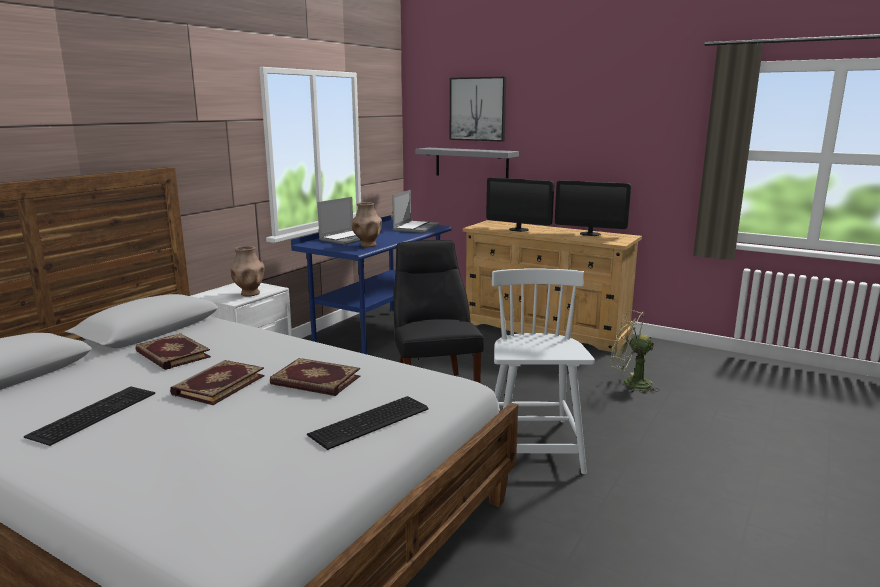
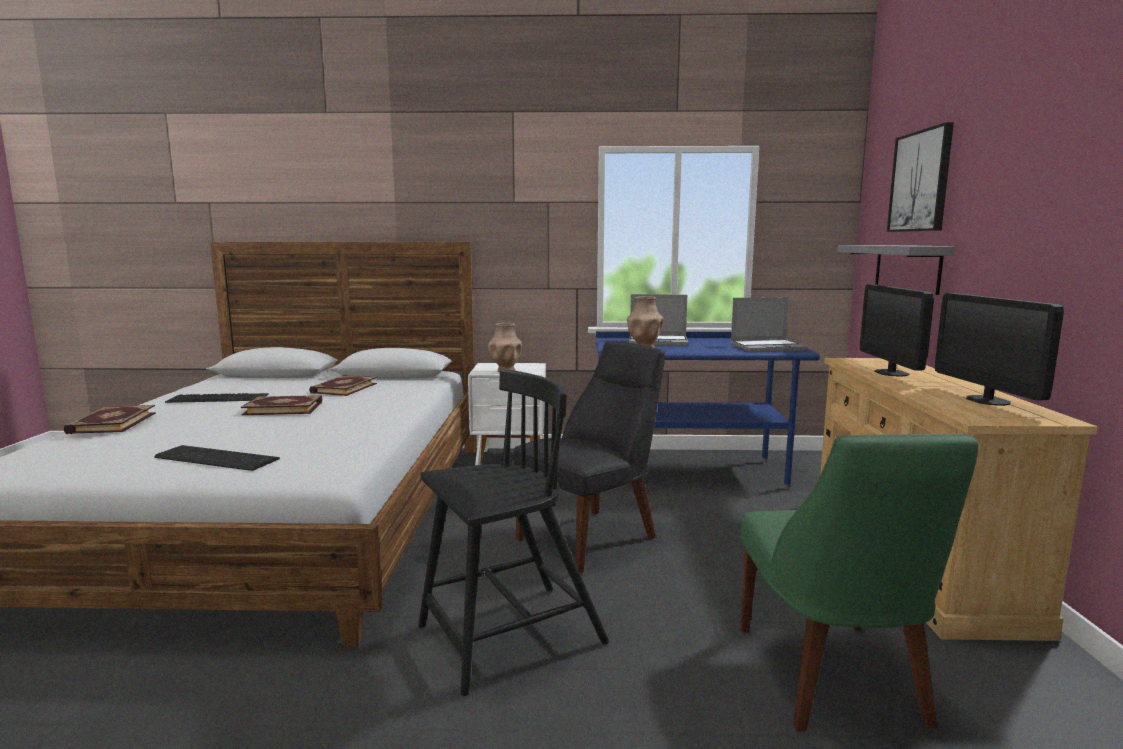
camera: 60 degrees right, 5 degrees down
book [270,358,360,396] -> book moved to [64,405,156,434]
white chair [492,268,595,474] -> black chair [418,369,609,696]
green fan [610,310,660,394] -> green chair [740,434,979,732]

